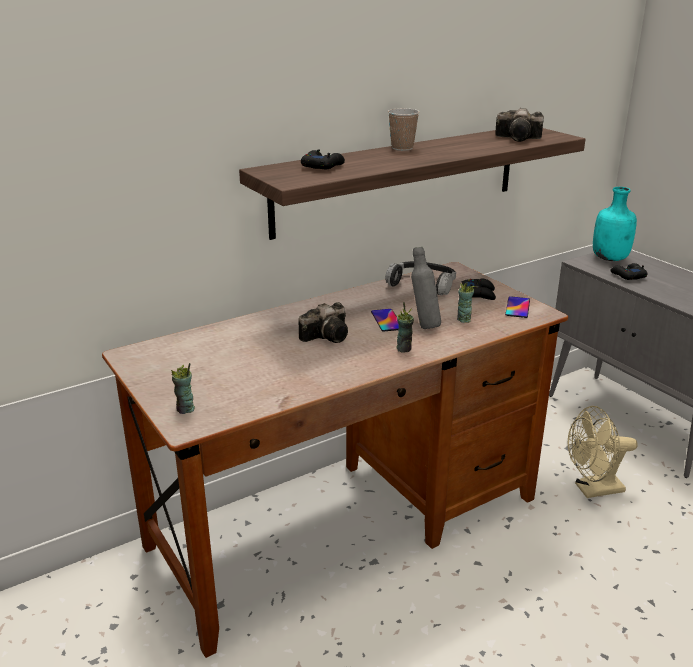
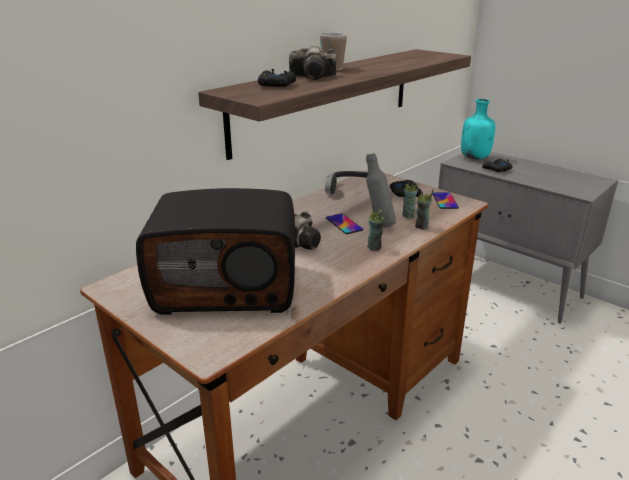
camera: 15 degrees left, 0 degrees up
cup [171,363,195,414] -> cup moved to [415,189,434,230]
camera [495,108,544,142] -> camera moved to [289,46,336,80]
beige fan [568,406,638,498] -> none
none -> radio [136,188,295,315]

